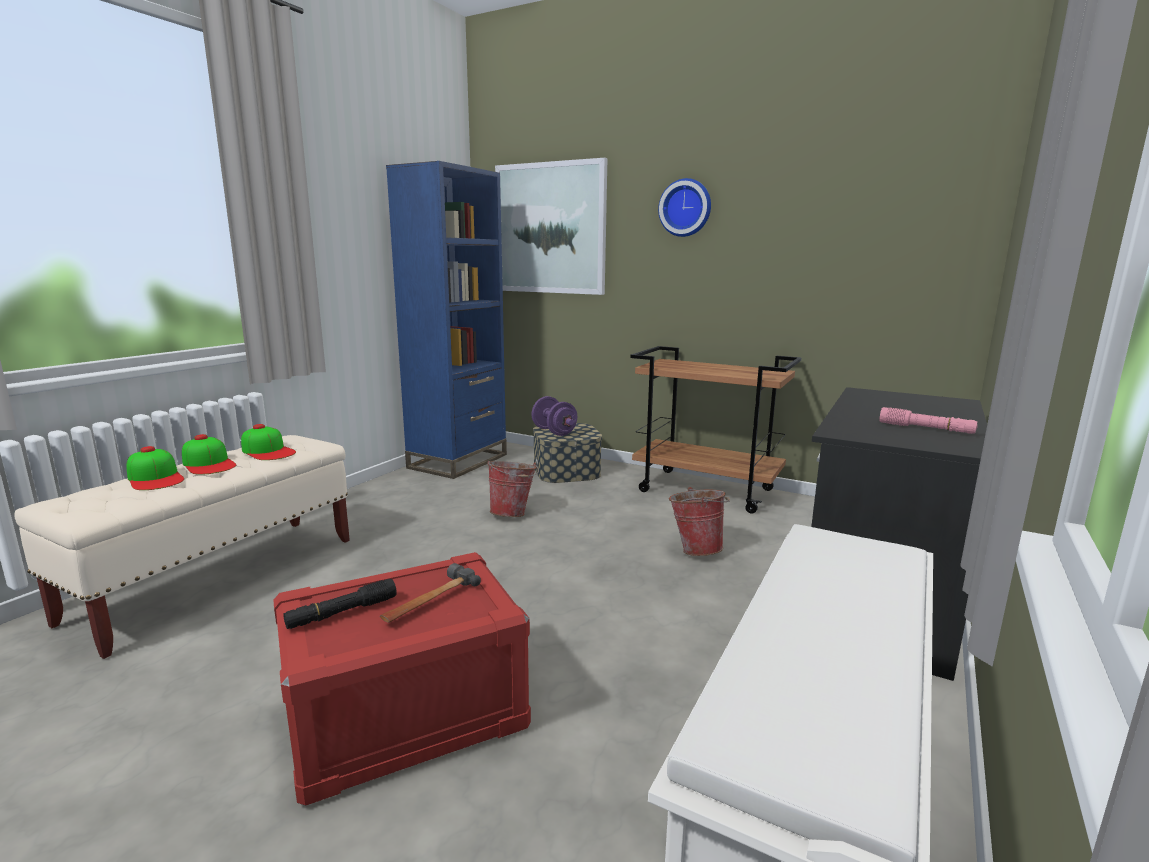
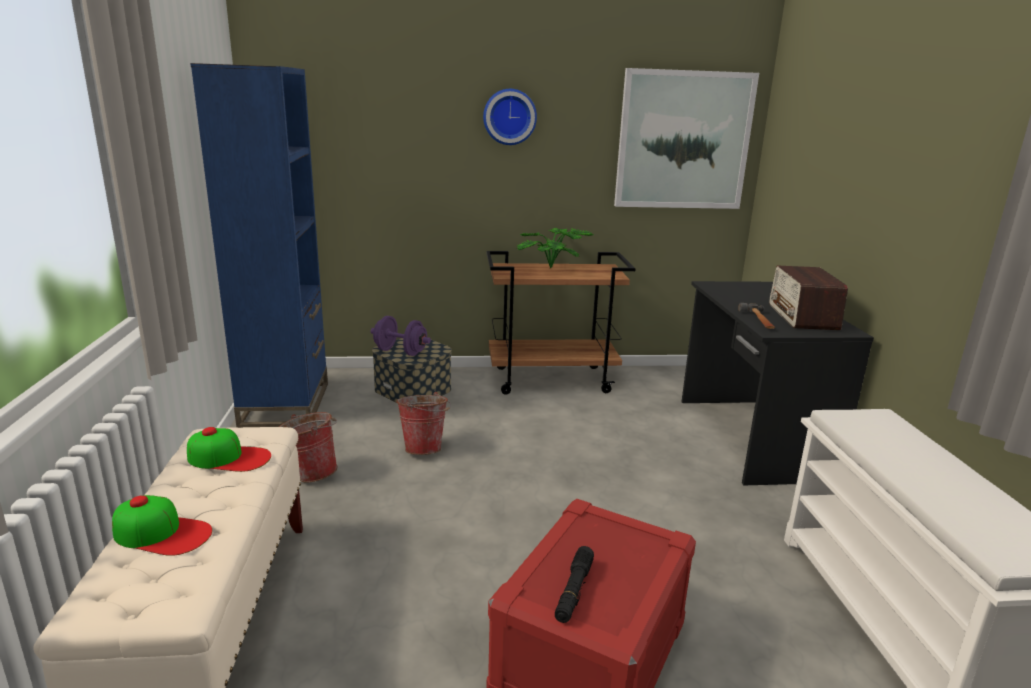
camera: 35 degrees left, 5 degrees up
cap [182,434,236,475] -> none
hammer [380,563,481,623] -> hammer moved to [738,303,775,329]
picture [495,158,607,295] -> picture moved to [614,68,759,209]
bucket [669,487,730,556] -> bucket moved to [279,412,338,483]
pink flashlight [879,407,977,434] -> radio [769,266,848,330]
none -> potted plant [517,228,594,268]

